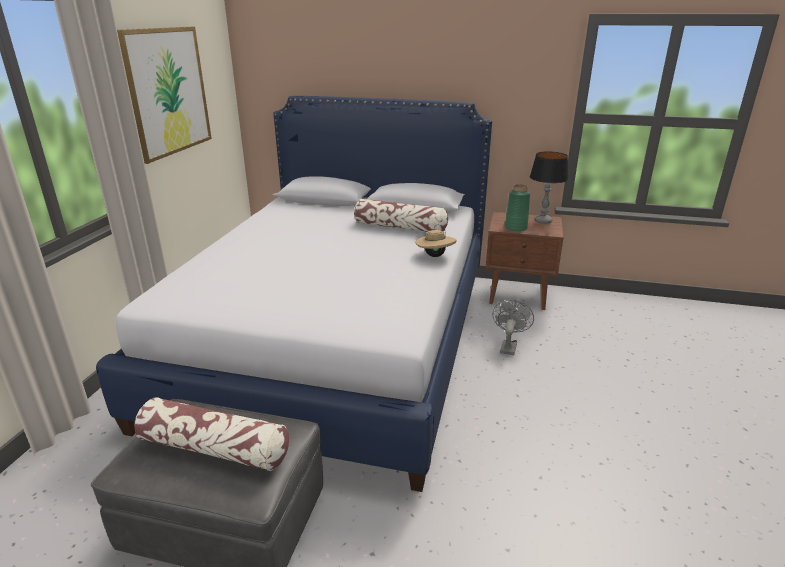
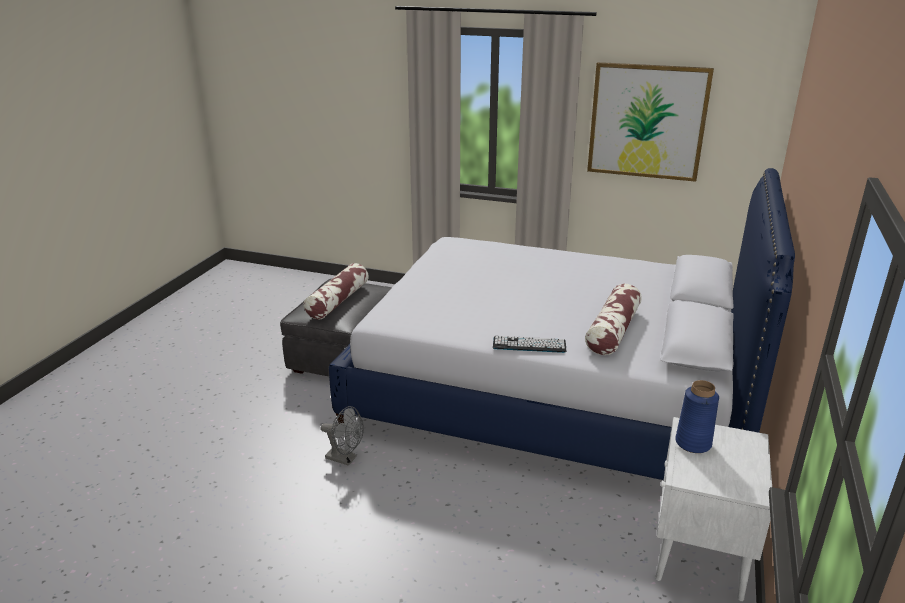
camera: 95 degrees right, 0 degrees up
beige hat [416,228,457,257] -> keyboard [493,336,566,353]
brown nightstand [485,212,564,310] -> white nightstand [655,417,772,601]
grey fan [492,300,534,355] -> grey fan moved to [321,406,364,466]
green vase [505,184,530,232] -> blue vase [675,380,719,453]
table lamp [530,151,569,224] -> none

